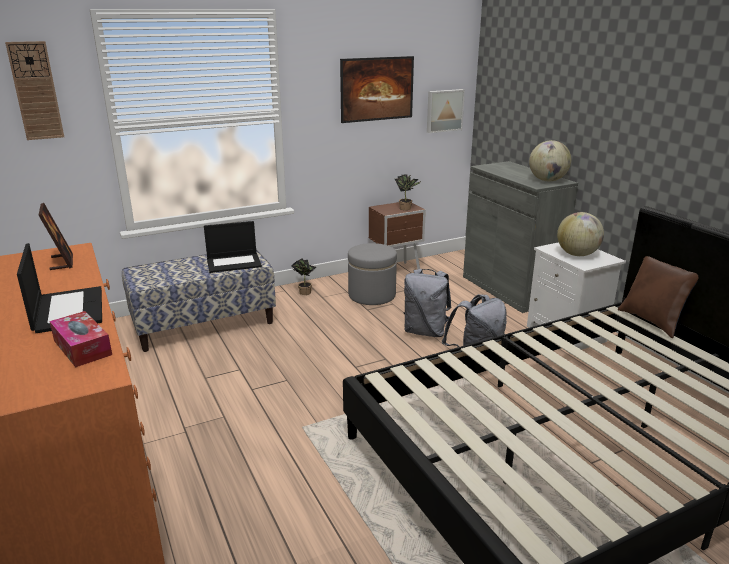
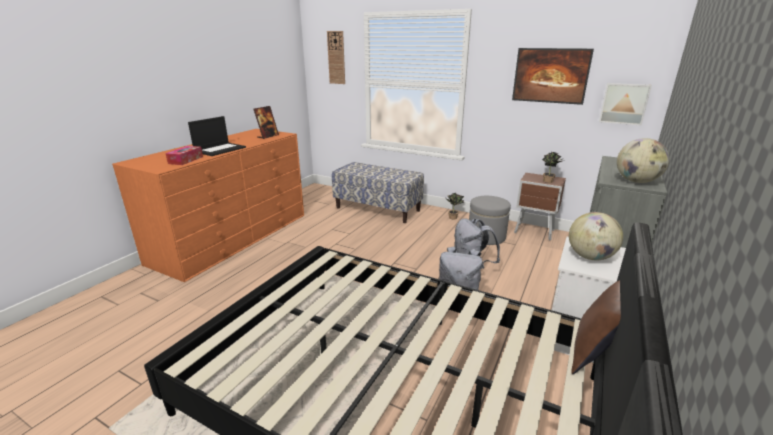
camera: 55 degrees right, 0 degrees up
laptop [204,221,262,273] -> none

